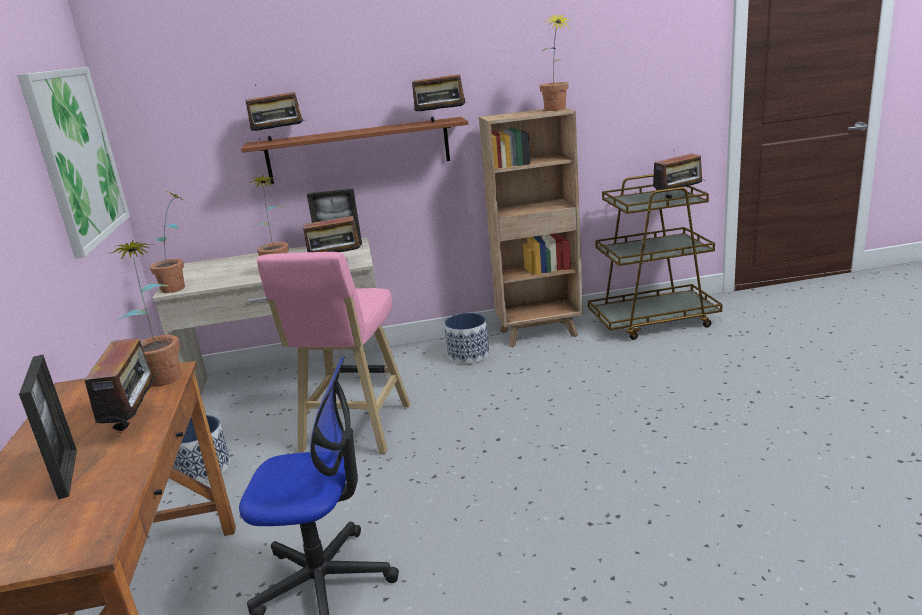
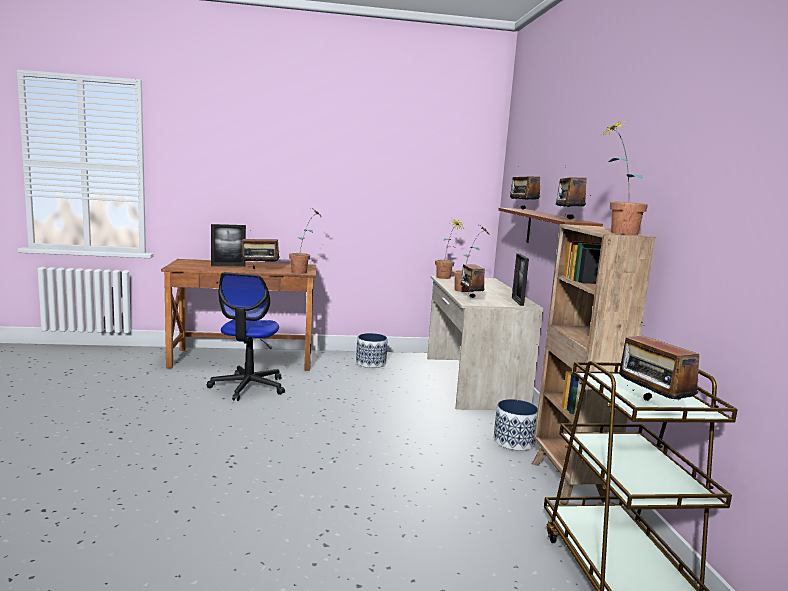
camera: 90 degrees right, 10 degrees down
picture [17,67,130,258] -> none
pink stool [257,252,410,454] -> none

